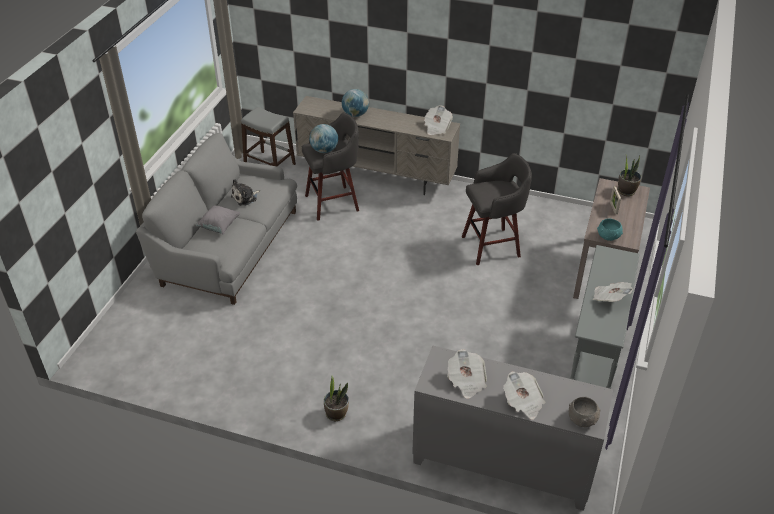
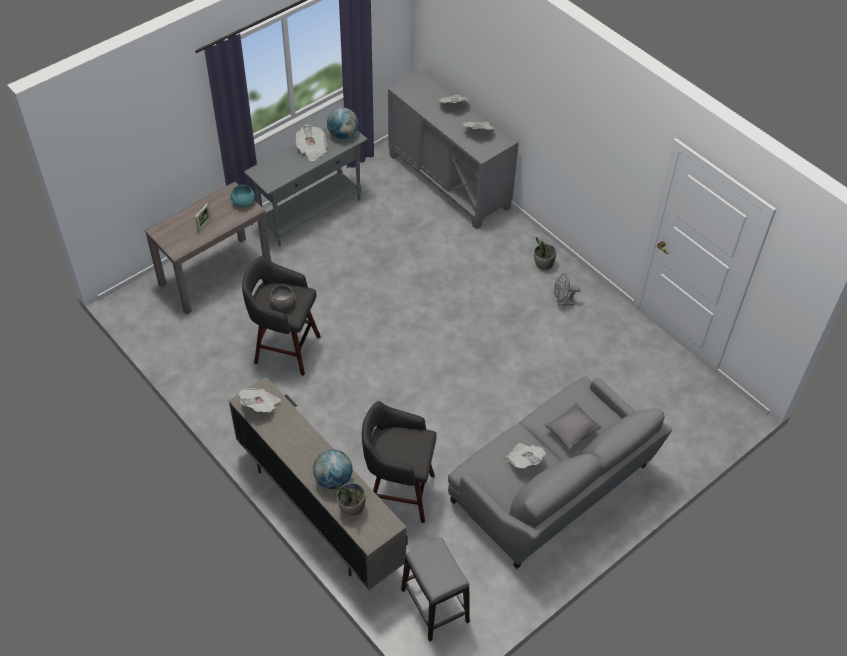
camera: 150 degrees left, 10 degrees up
plush toy [231,179,260,206] -> newspaper [506,443,546,468]
globe [309,124,338,153] -> globe moved to [327,107,358,139]
grey bowl [569,397,600,427] -> grey bowl moved to [269,285,296,309]
potted plant [618,155,642,196] -> potted plant moved to [336,483,365,517]
none -> grey fan [554,273,581,306]

